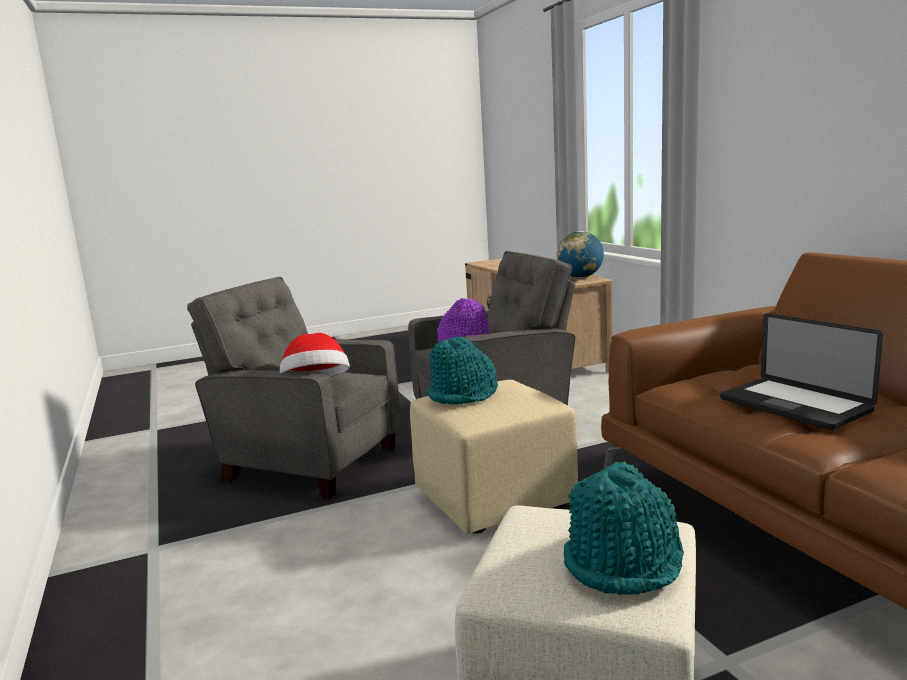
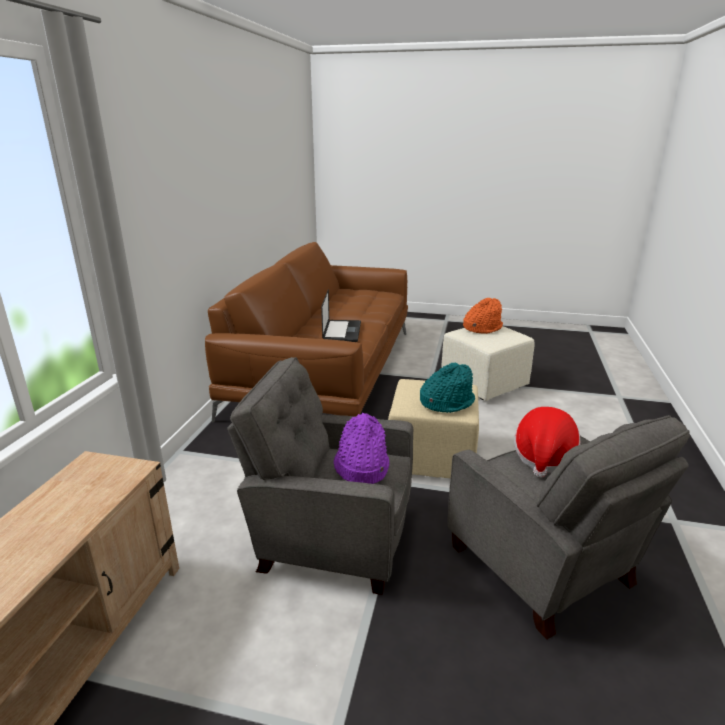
camera: 145 degrees left, 10 degrees up
globe [557,231,604,278] -> none
turquoise hat [564,461,684,595] -> orange hat [463,298,503,334]

